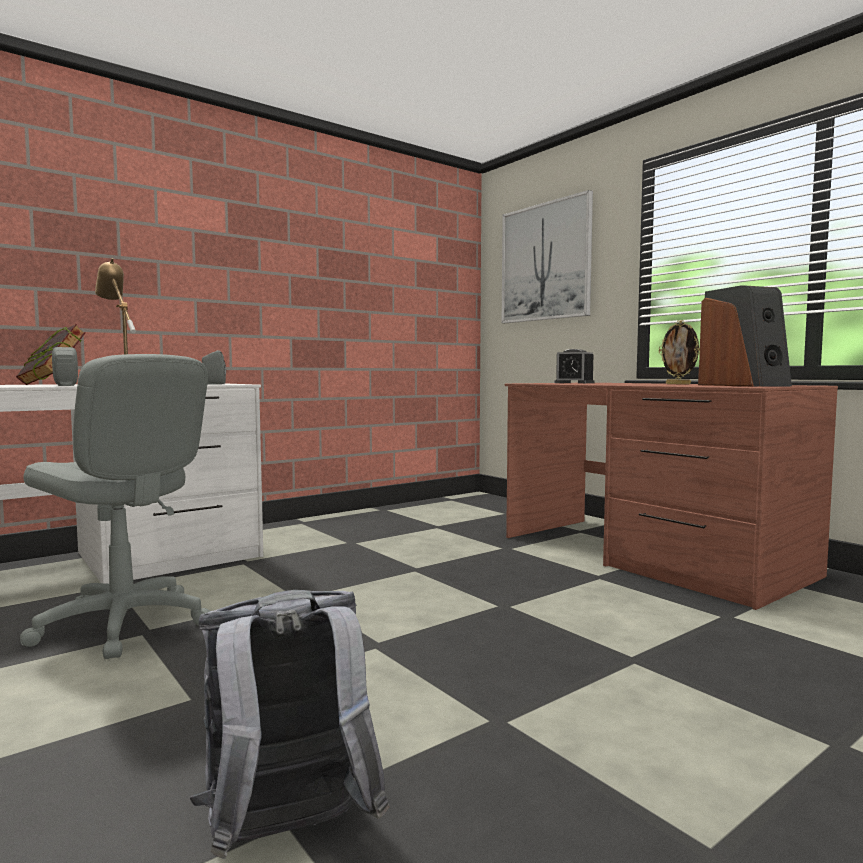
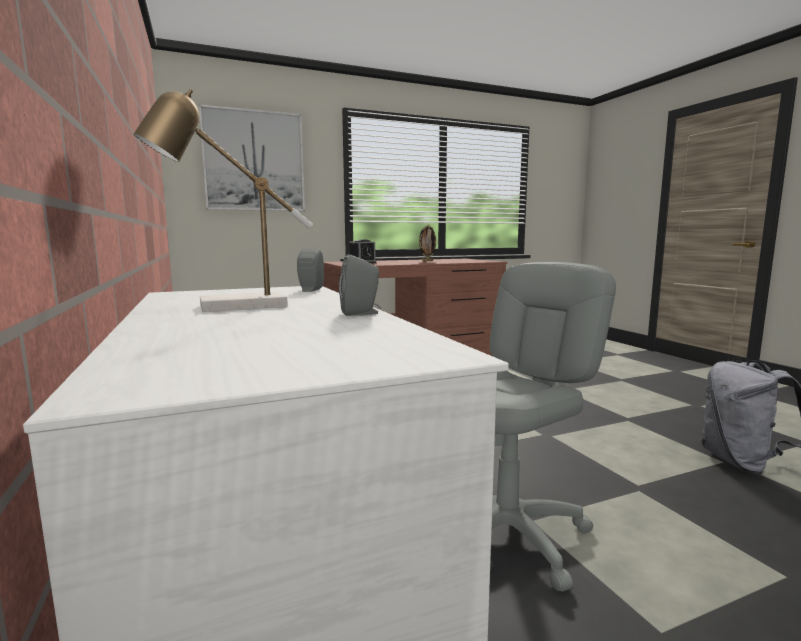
camera: 75 degrees left, 5 degrees up
book [16,324,86,385] -> none
speaker [698,285,792,387] -> none

